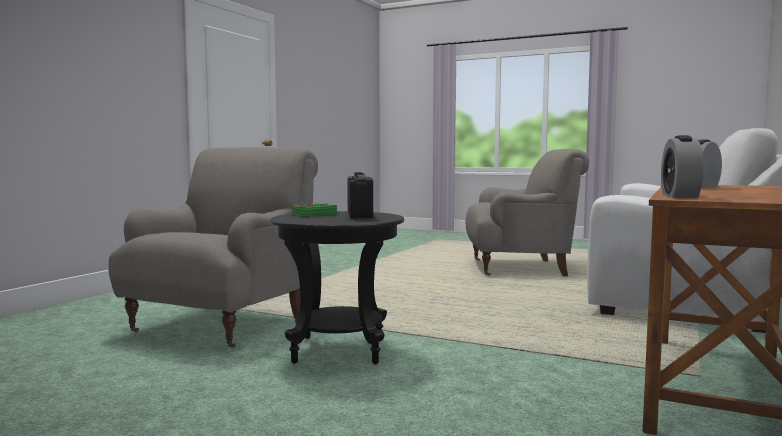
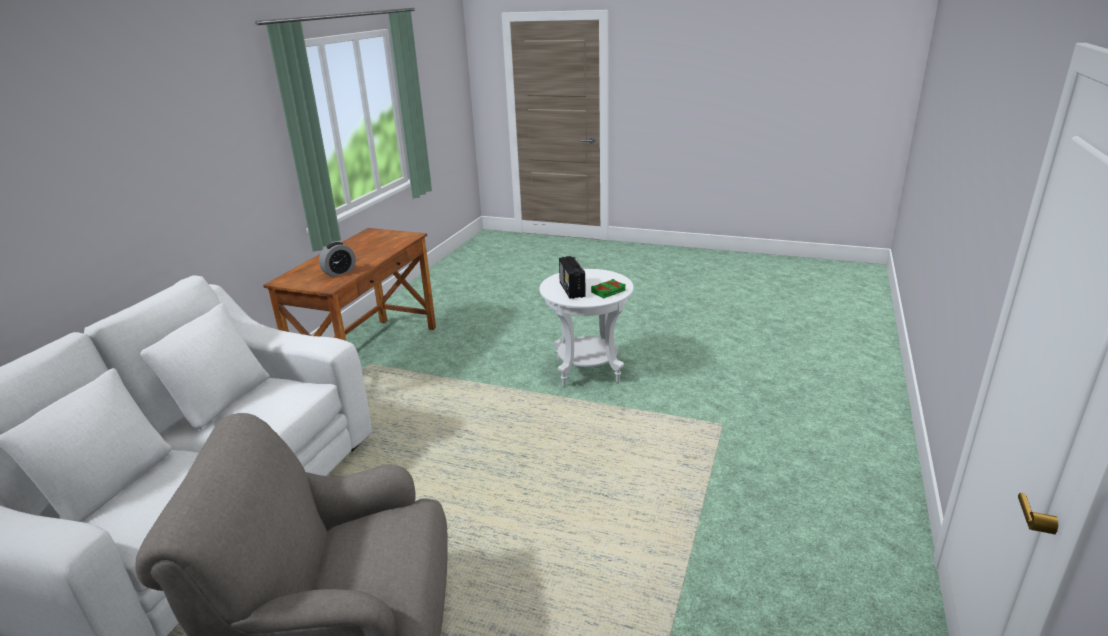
camera: 175 degrees right, 20 degrees up
grey armchair [109,147,318,348] -> none
black side table [271,211,404,365] -> white side table [539,269,634,386]
alarm clock [661,135,703,198] -> none

